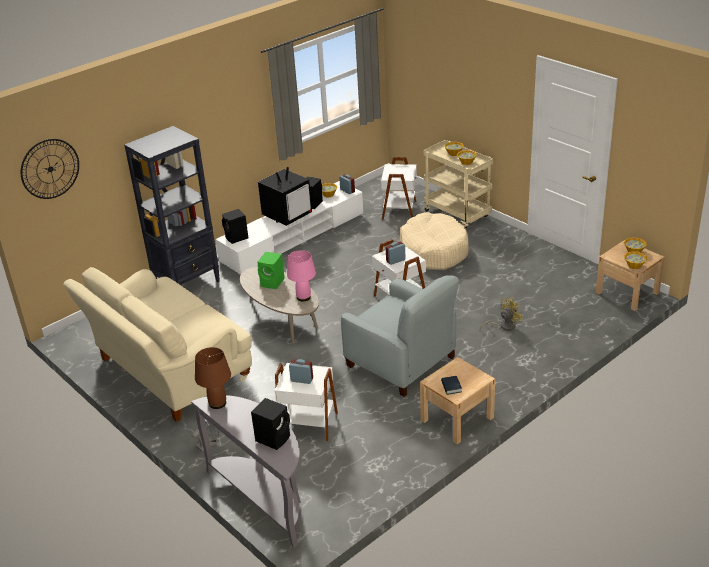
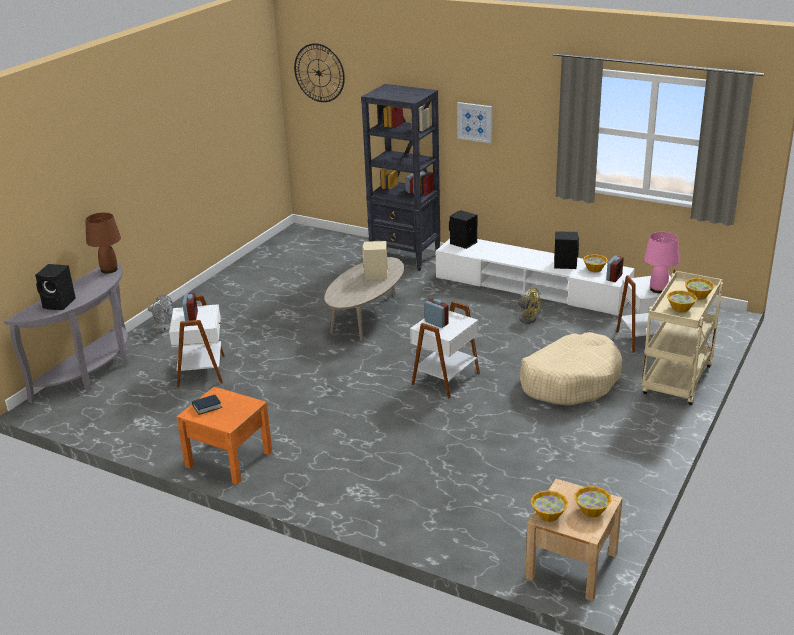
camera: 70 degrees right, 5 degrees down
beige sofa [63,267,252,422] -> none
green speaker [257,252,285,289] -> beige speaker [362,241,388,280]
television [258,167,312,226] -> none
pink table lamp [287,250,316,301] -> pink table lamp moved to [644,232,680,293]
grey armchair [341,275,459,397] -> none
beige nightstand [420,357,495,444] -> orange nightstand [177,387,272,485]
yellow fan [480,297,524,331] -> yellow fan moved to [510,287,541,324]
none -> picture [457,102,492,143]

